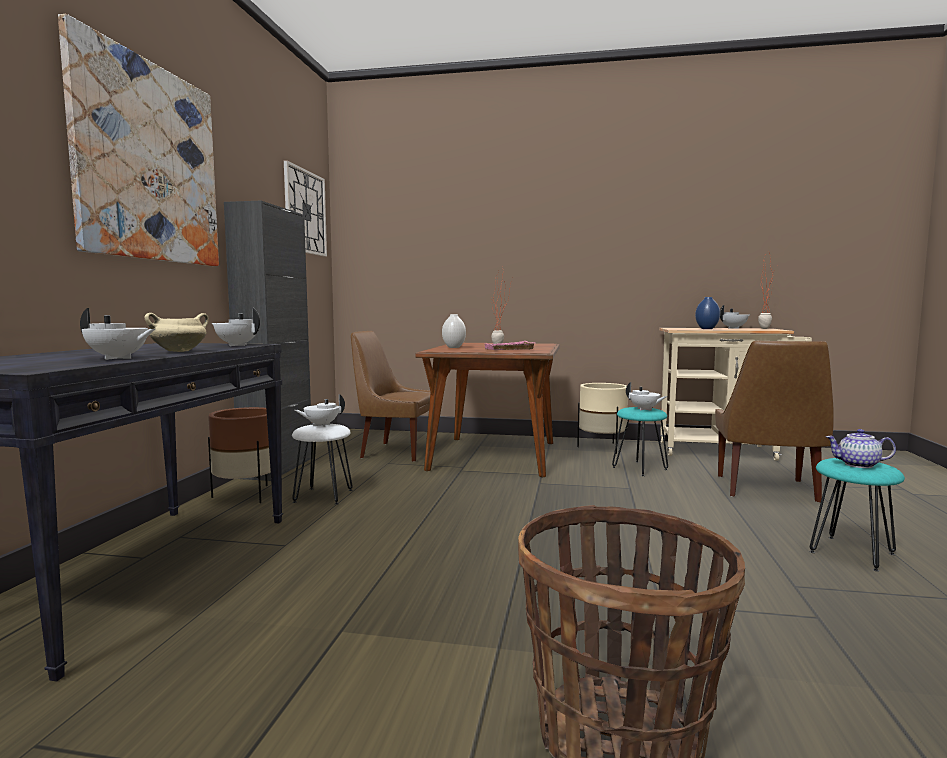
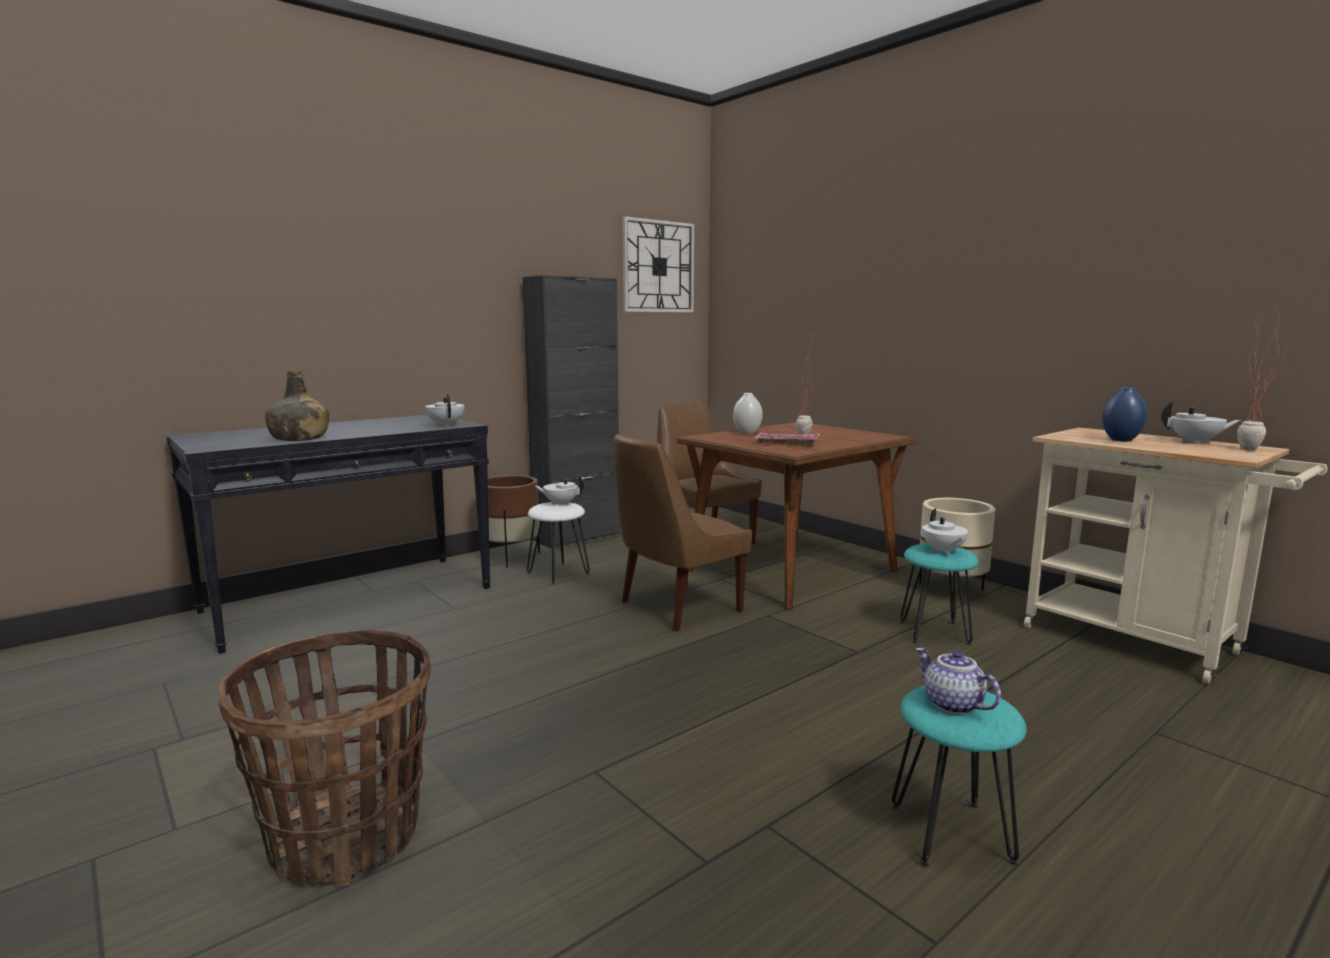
camera: 40 degrees right, 5 degrees up
picture [58,14,219,266] -> none
white teapot [80,308,155,360] -> green bottle [265,370,329,441]
beige cooking pot [144,313,209,352] -> none
brown chair [715,341,834,503] -> brown chair moved to [614,434,752,631]

